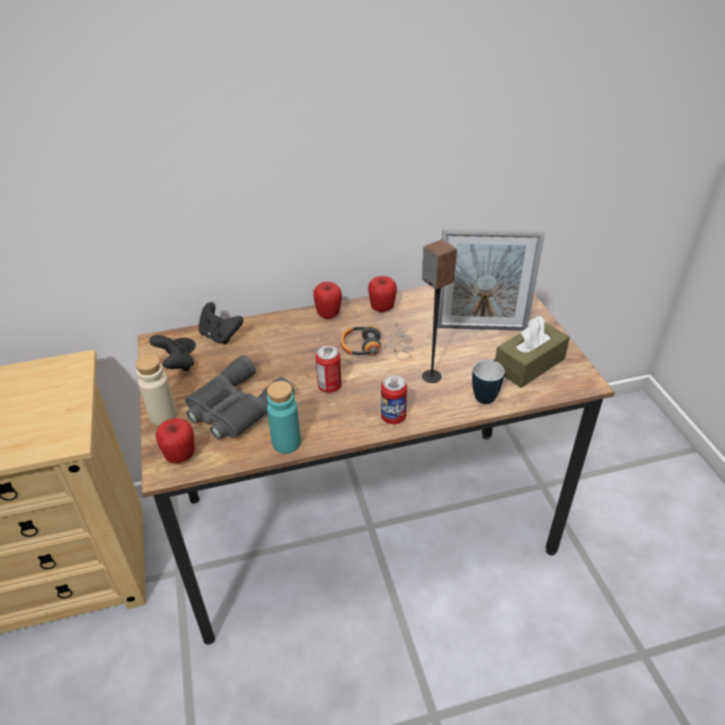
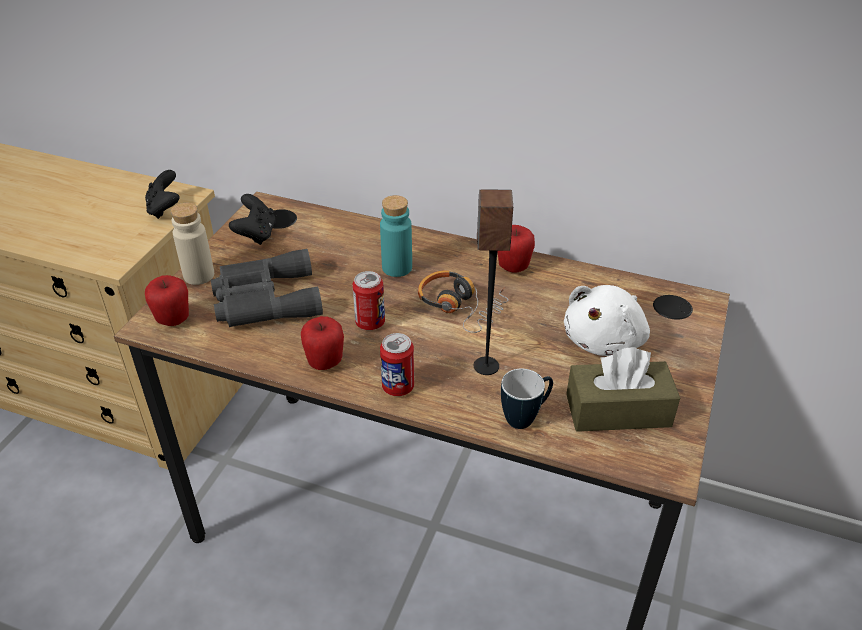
camera: 35 degrees right, 0 degrees up
black game controller [198,302,243,345] -> black game controller moved to [145,170,179,219]
turquoise bottle [267,381,301,454] -> turquoise bottle moved to [380,195,412,277]
apple [313,282,342,319] -> apple moved to [301,316,344,370]
picture frame [437,229,545,331] -> white plush toy [564,285,650,356]

